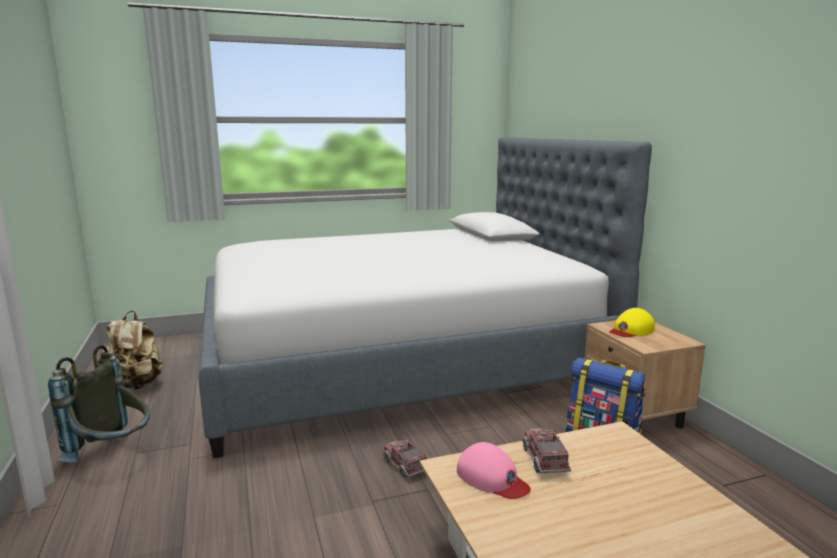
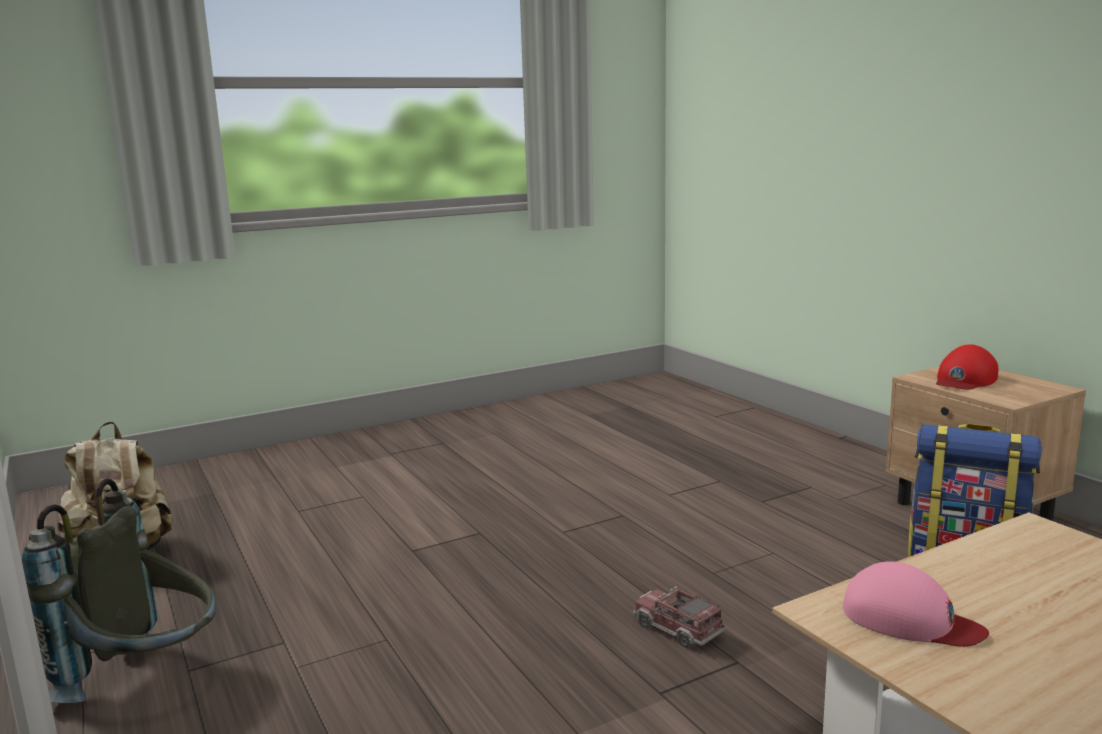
camera: 10 degrees left, 0 degrees up
bed [198,137,652,458] -> none
toy truck [522,428,571,474] -> none
yellow cap [609,308,655,337] -> red cap [936,344,998,390]

